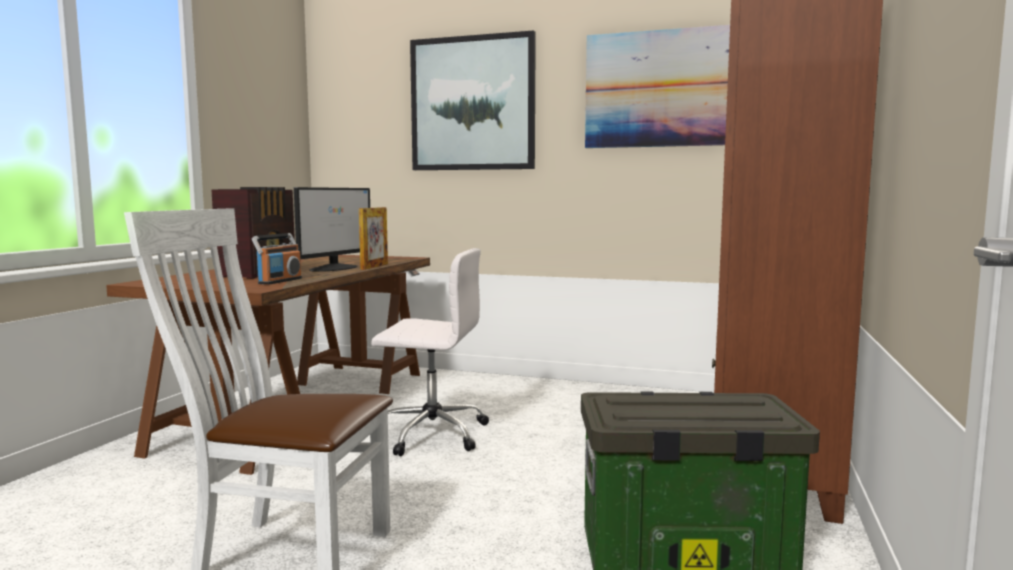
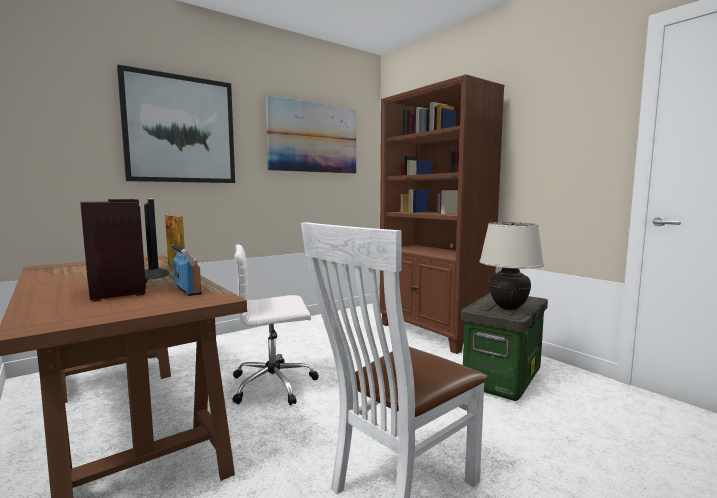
camera: 55 degrees left, 0 degrees up
white office chair [371,248,489,456] -> white office chair turned 150 degrees counterclockwise [233,245,319,406]
none -> beige table lamp [479,222,544,310]

